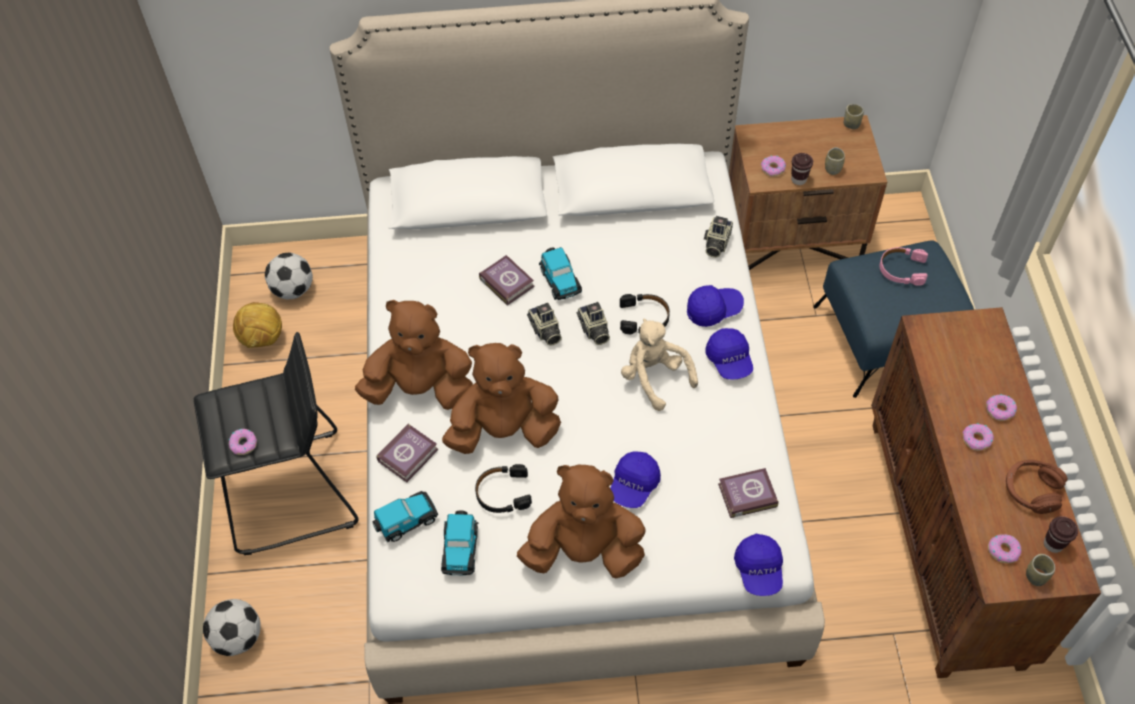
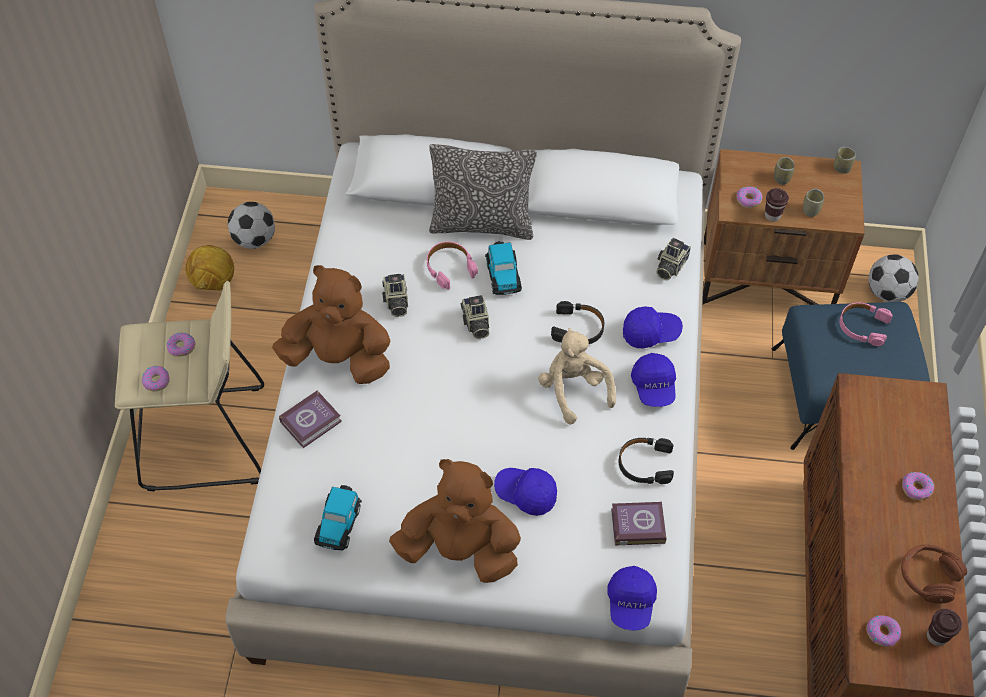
camera: 10 degrees right, 0 degrees up
black stool [194,332,359,555] -> beige stool [115,281,264,491]
football [203,599,261,656] -> football moved to [868,254,919,302]
toy car [373,491,438,542] -> none
brown plush toy [442,343,561,454] -> none
black headphones [475,464,532,513] -> black headphones moved to [618,438,674,484]
book [479,255,534,306] -> pink headphones [427,241,478,290]
camera [576,302,610,345] -> camera moved to [382,274,408,317]
blue cap [610,451,661,508] -> blue cap turned 75 degrees clockwise [494,468,557,516]
donut [963,423,994,451] -> donut moved to [167,332,195,357]
cup [1026,554,1055,586] -> cup moved to [774,157,795,185]
none -> pillow [429,144,537,240]

